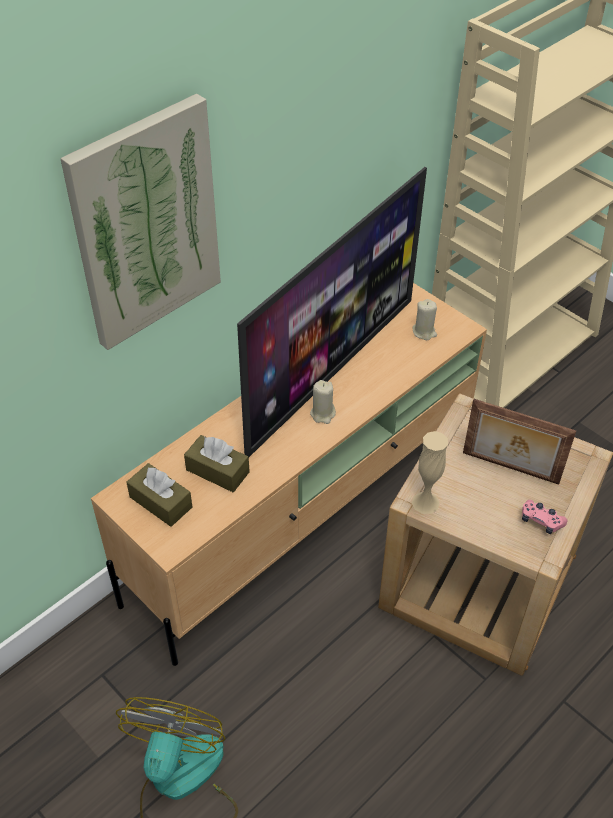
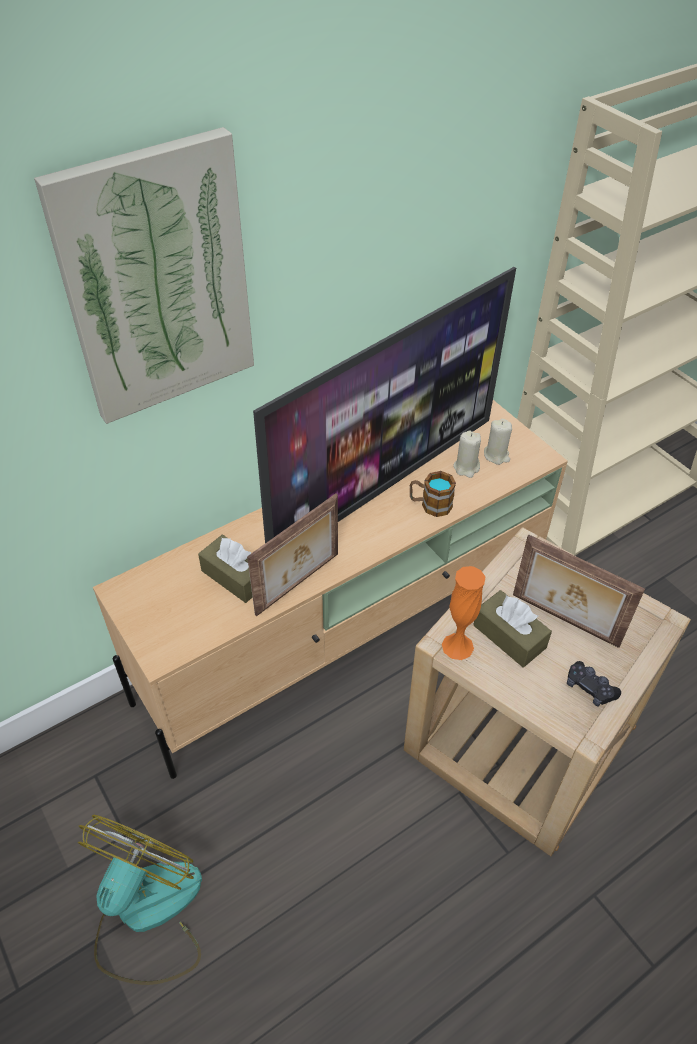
camera: 10 degrees right, 0 degrees up
brown tissue box [126,463,192,527] -> brown tissue box moved to [473,590,552,668]
beige candle [310,380,336,424] -> beige candle moved to [453,431,481,478]
beige vase [412,431,448,514] -> orange vase [442,566,485,660]
pink game controller [522,500,567,534] -> black game controller [567,661,621,707]
none -> picture frame [247,493,338,616]
none -> mug [410,471,456,517]

